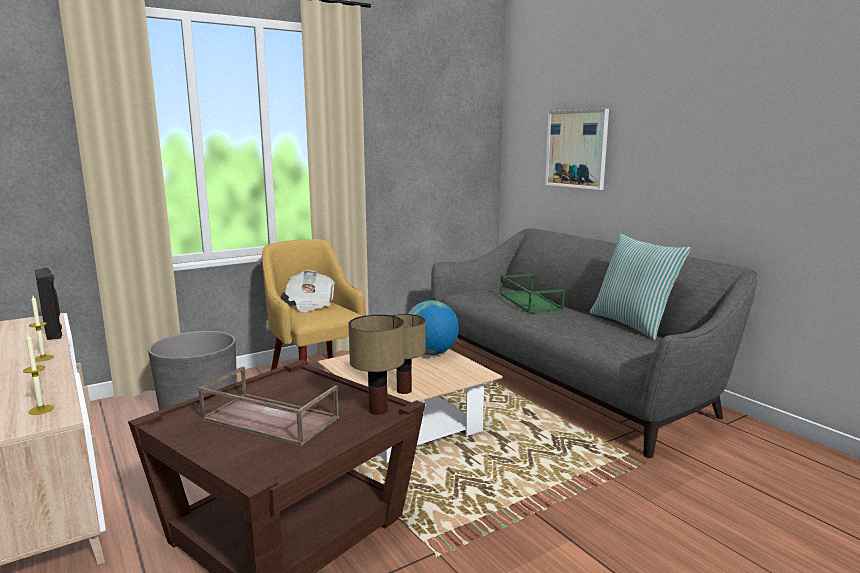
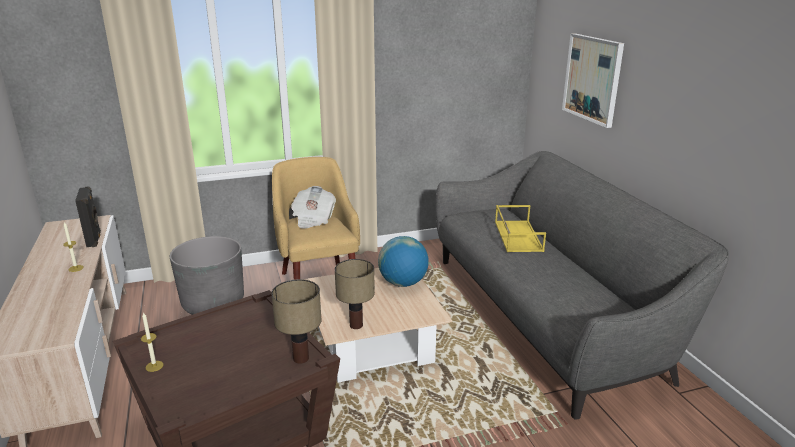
camera: 15 degrees right, 10 degrees up
candle [23,334,54,415] -> candle moved to [141,312,163,372]
brown tray [198,366,339,446] -> none
green tray [500,274,565,313] -> yellow tray [495,205,546,252]
pillow [590,233,691,340] -> none

